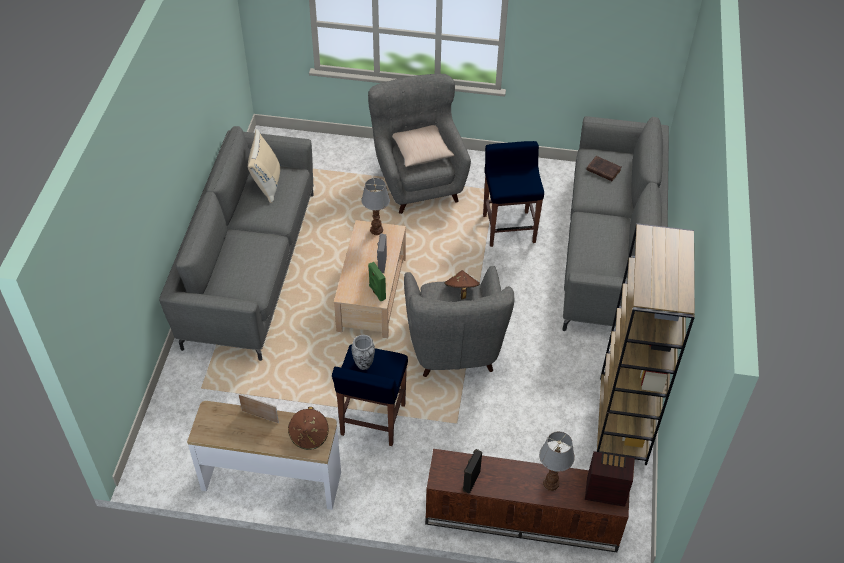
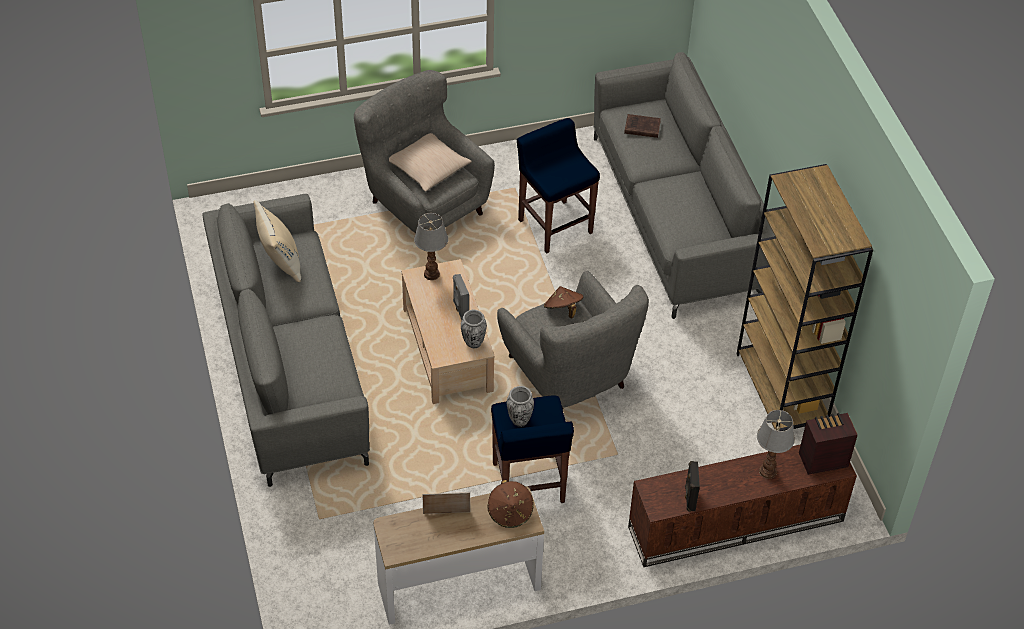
camera: 25 degrees left, 0 degrees up
green speaker [368,262,386,301] -> vase [461,310,487,348]

